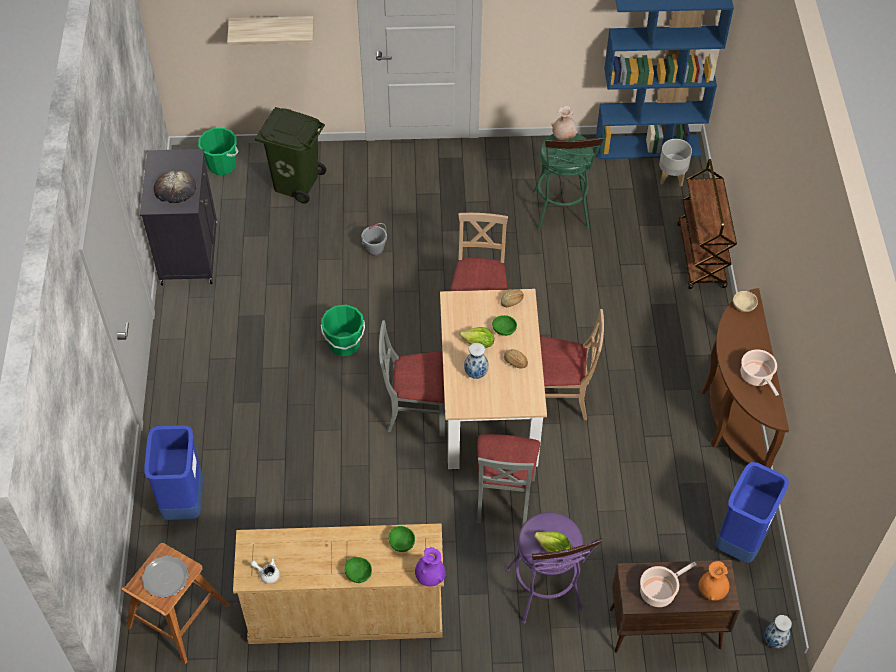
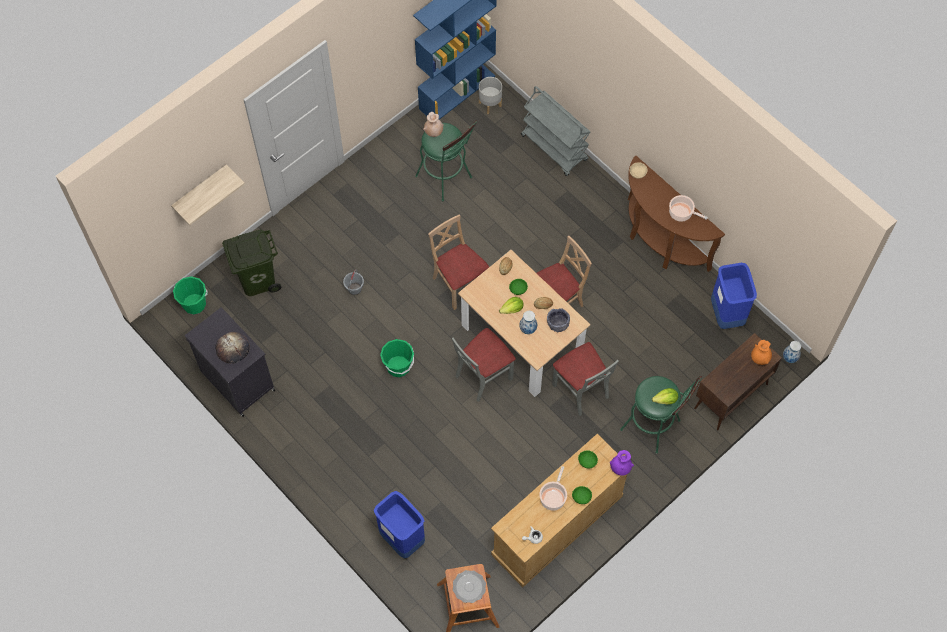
camera: 40 degrees left, 10 degrees up
purple stool [506,512,602,624] -> green stool [620,376,702,454]
cooking pot [640,562,697,607] -> cooking pot moved to [539,466,567,511]
brown cart [677,159,737,289] -> grey cart [521,86,590,176]
none -> grey bowl [547,308,570,333]

